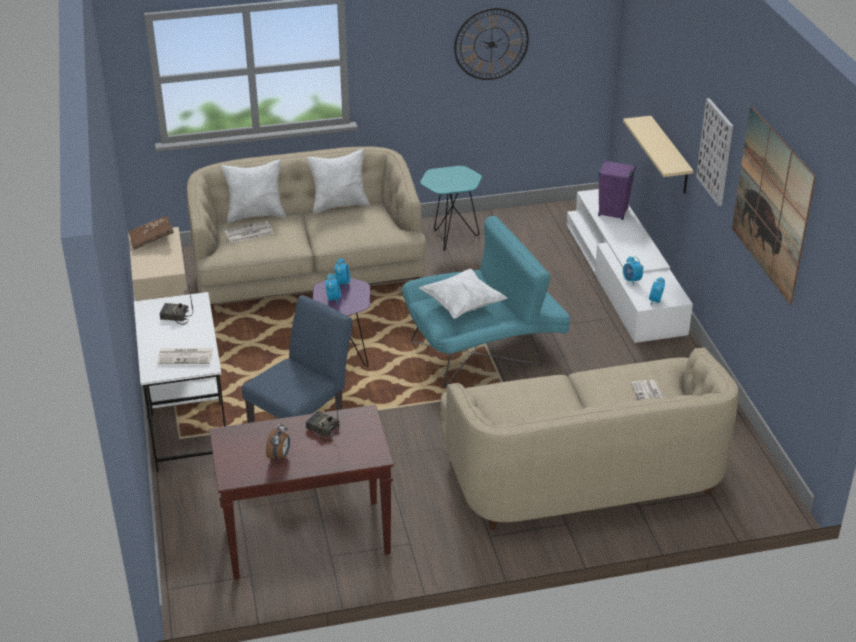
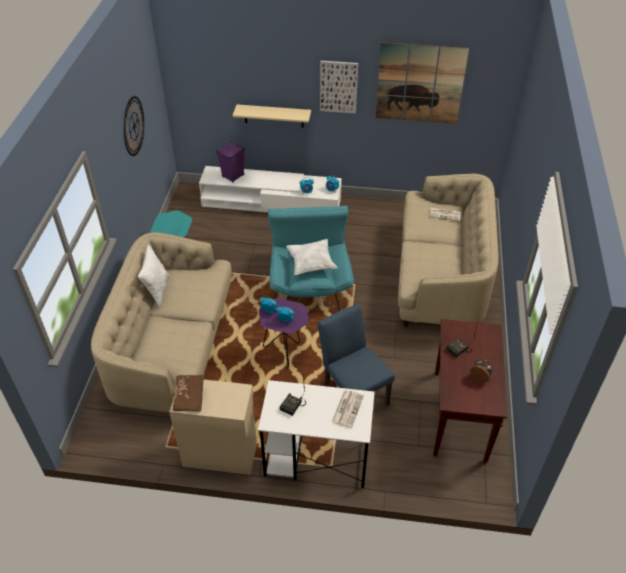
camera: 70 degrees left, 10 degrees up
white pillow [222,159,286,223] -> none
newspaper [225,221,274,243] -> none

